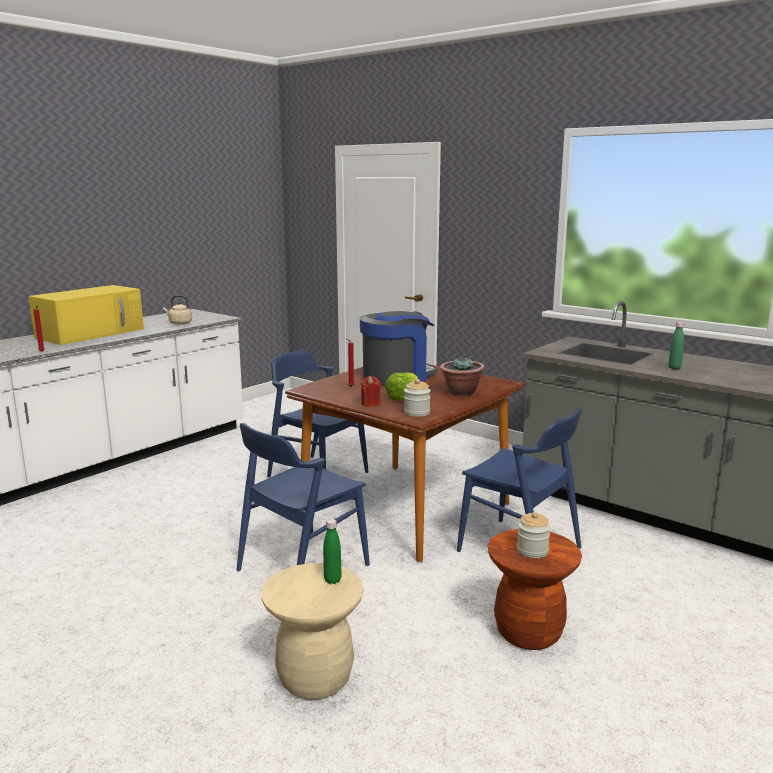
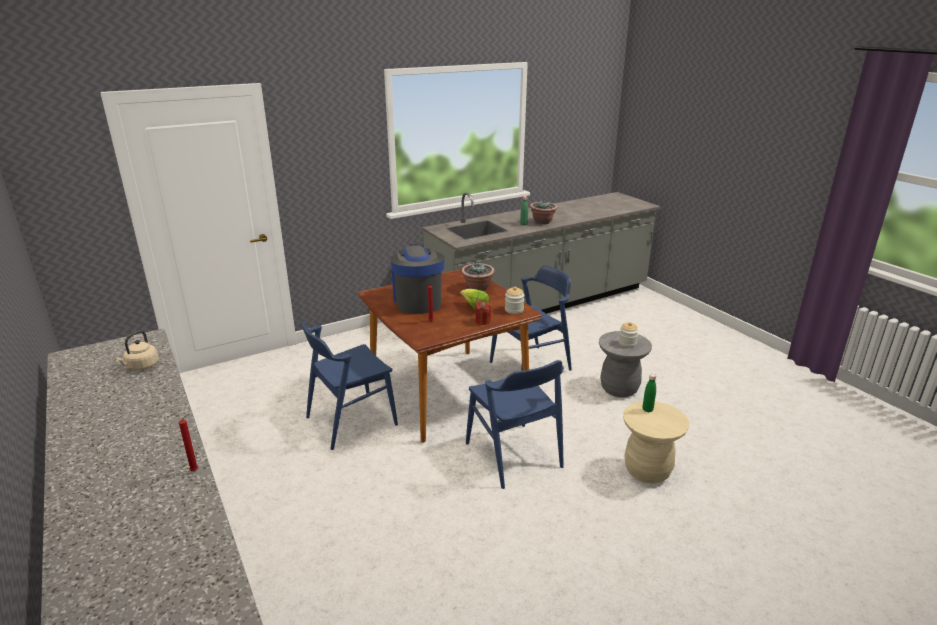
camera: 70 degrees left, 10 degrees up
yellow microwave [29,285,144,345] -> none
brown stool [488,529,582,650] -> grey stool [599,331,652,397]
none -> potted plant [530,200,558,224]

